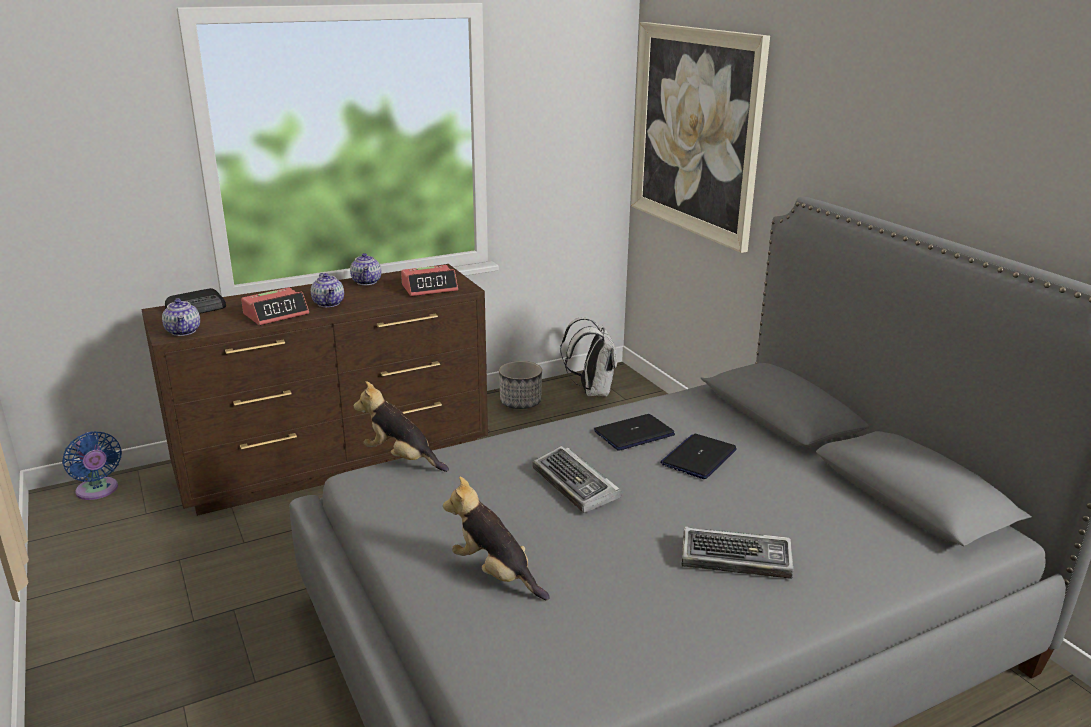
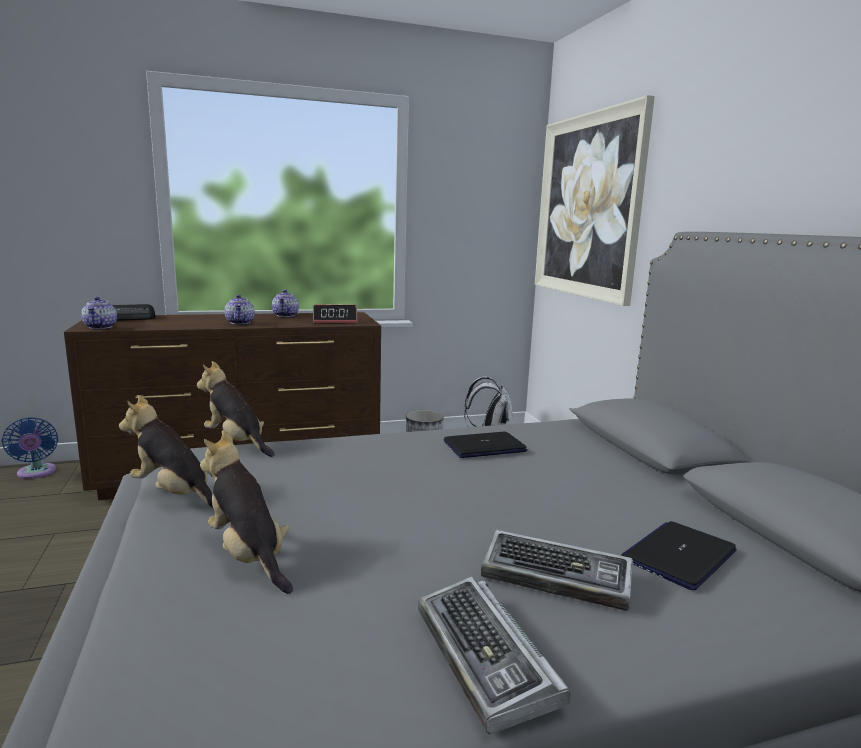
camera: 10 degrees right, 10 degrees down
alarm clock [241,288,309,325] -> none
keyboard [533,446,622,513] -> keyboard moved to [418,576,571,734]
laptop [660,434,737,479] -> laptop moved to [621,521,737,590]
none -> plush toy [119,395,213,508]

